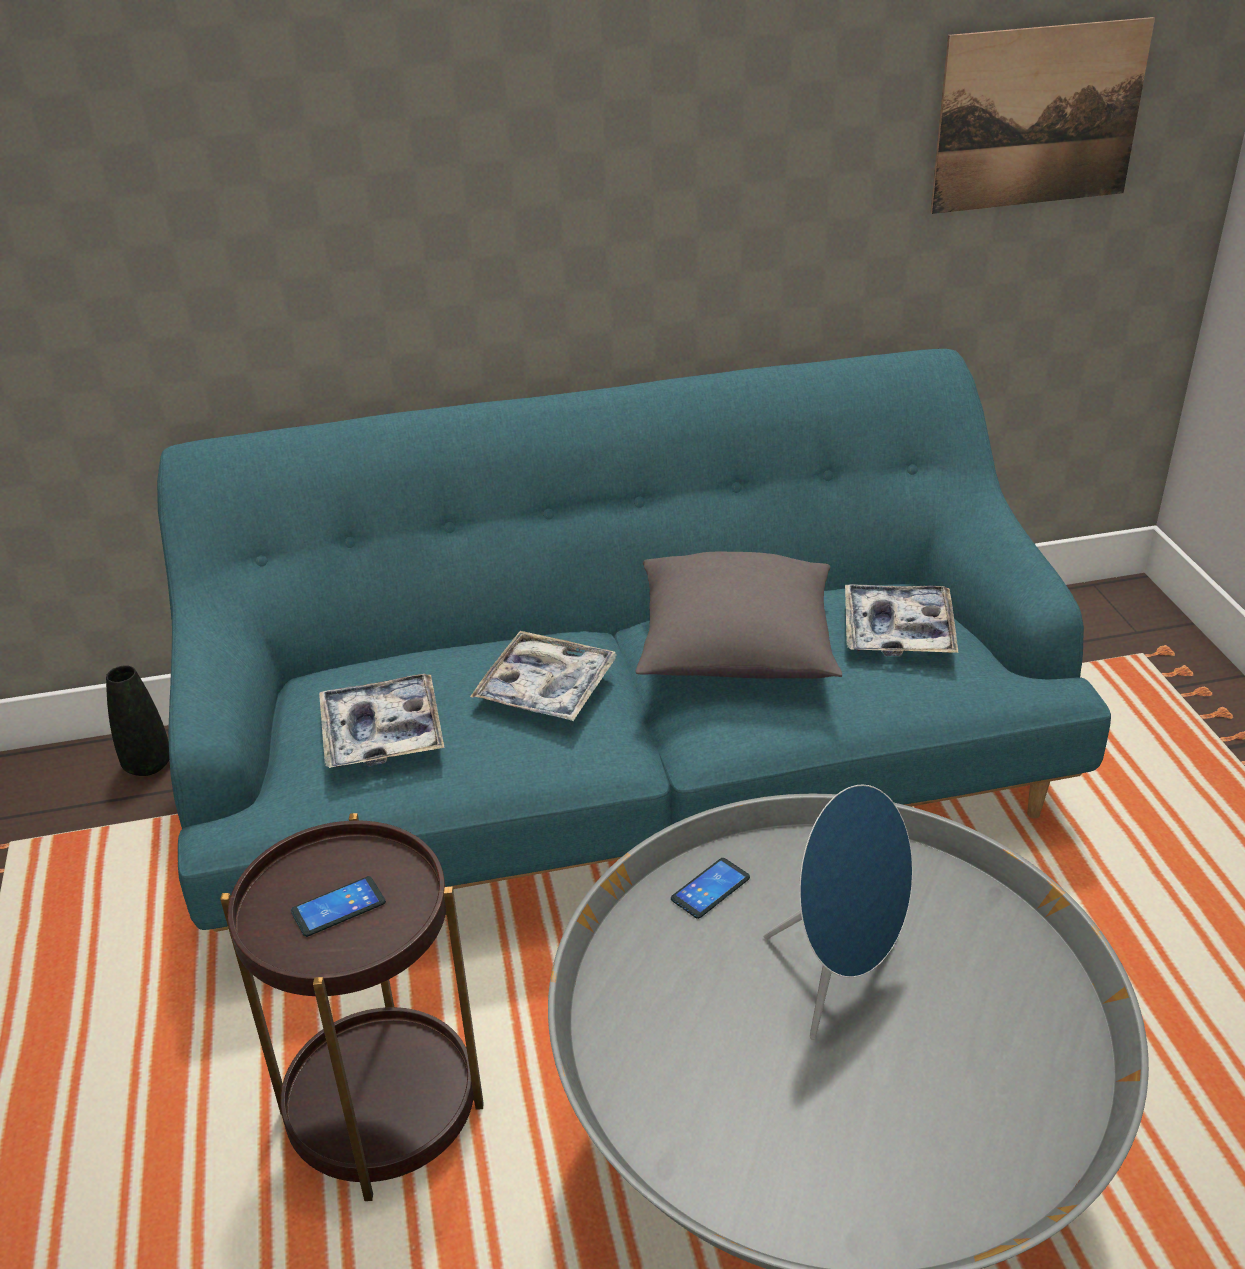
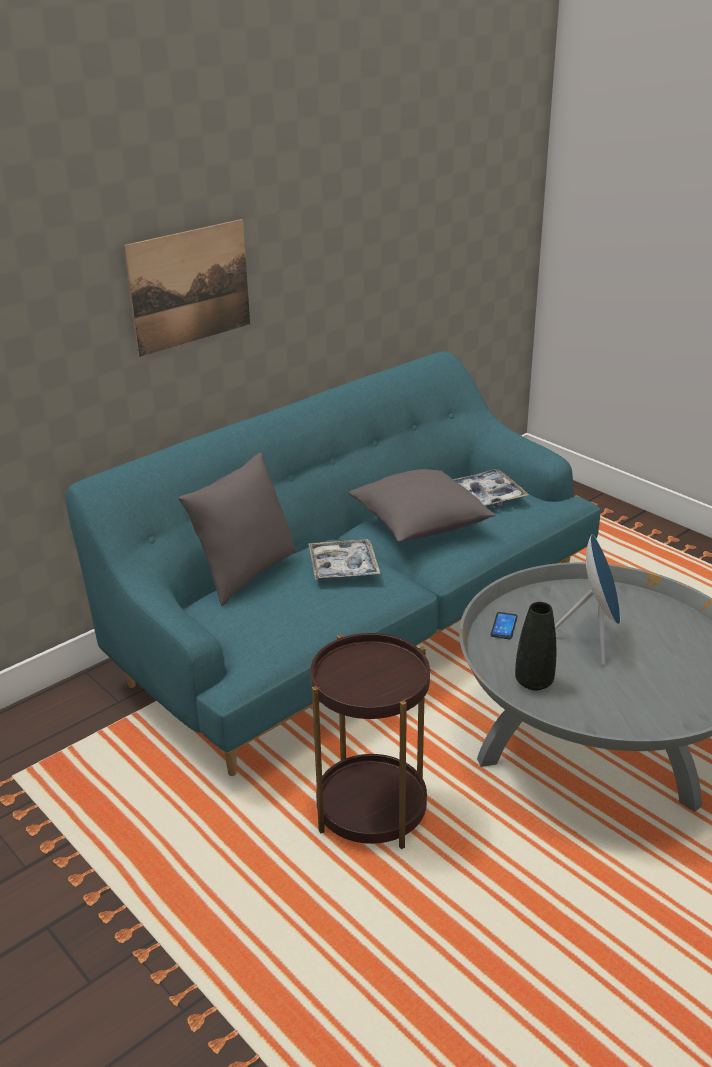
camera: 30 degrees left, 5 degrees down
black vase [106,665,169,776] -> black vase moved to [515,602,556,690]
phone [291,876,386,937] -> none
tray [319,674,444,768] -> none
picture [930,17,1155,214] -> picture moved to [124,219,250,357]
none -> grey pillow [178,453,297,606]

